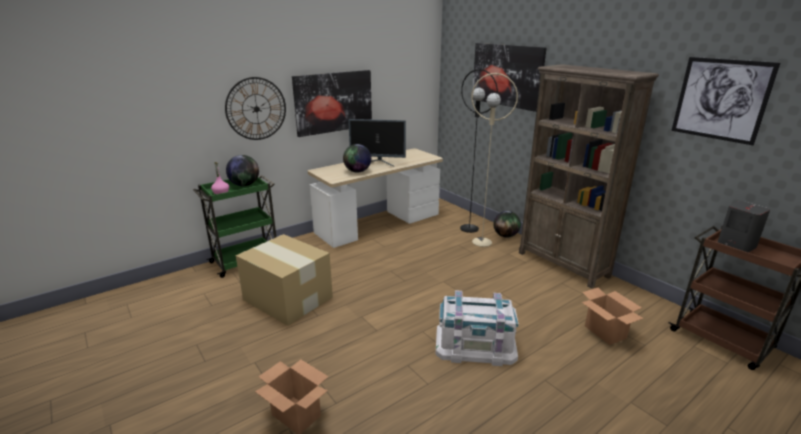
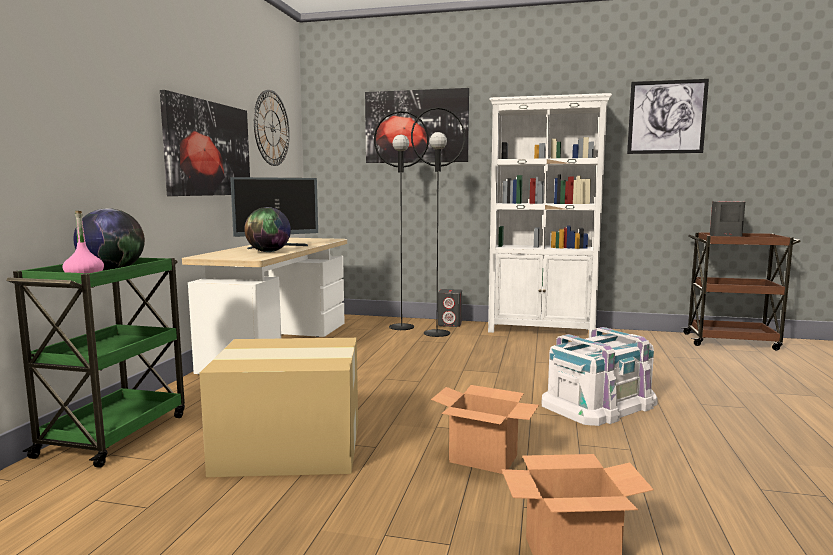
camera: 40 degrees left, 15 degrees down
wall clock [225,77,286,140] -> wall clock moved to [254,90,290,166]
beige floor lamp [471,73,518,247] -> black floor lamp [411,107,465,337]
globe [493,211,521,238] -> grey speaker [438,289,462,327]
brown bookcase [519,64,659,288] -> white bookcase [488,93,612,338]
cardboard box [582,288,644,345] -> cardboard box moved to [431,385,539,474]

